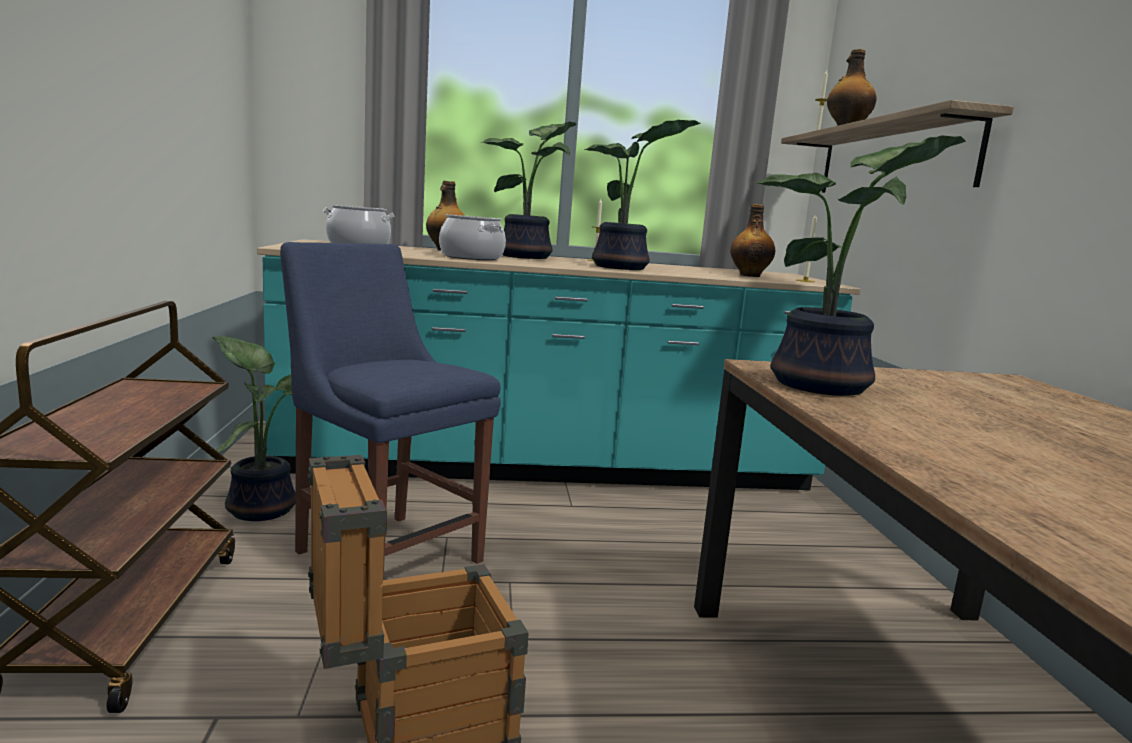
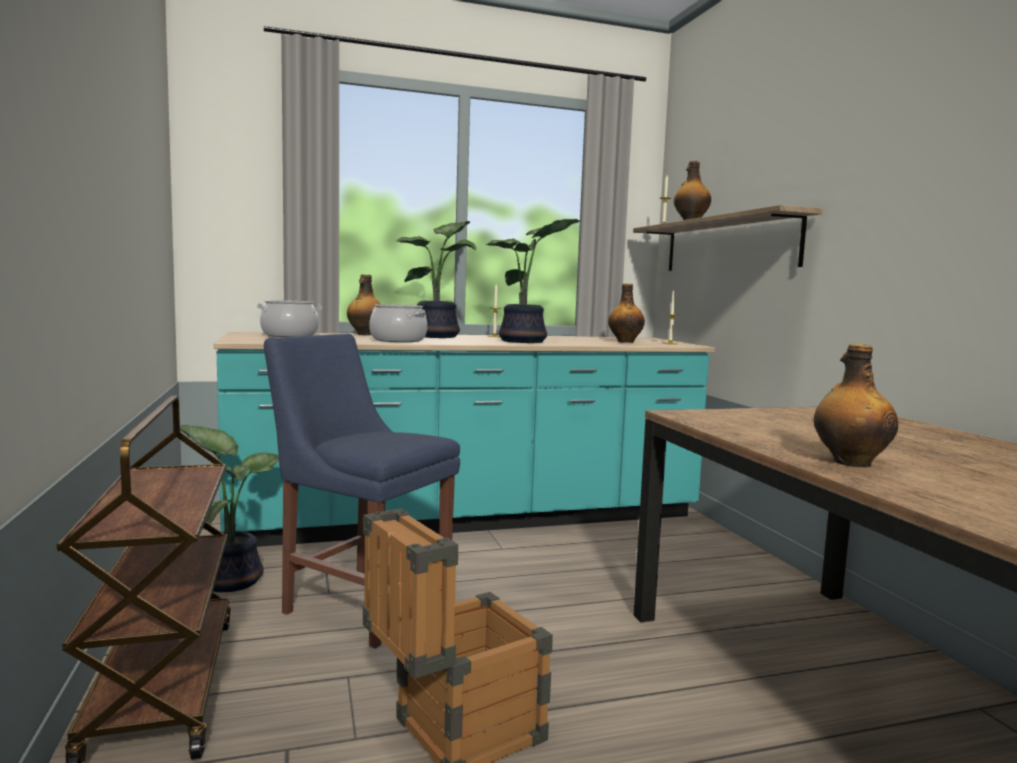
camera: 10 degrees left, 5 degrees down
potted plant [756,136,966,396] -> none
none -> bottle [814,344,898,467]

